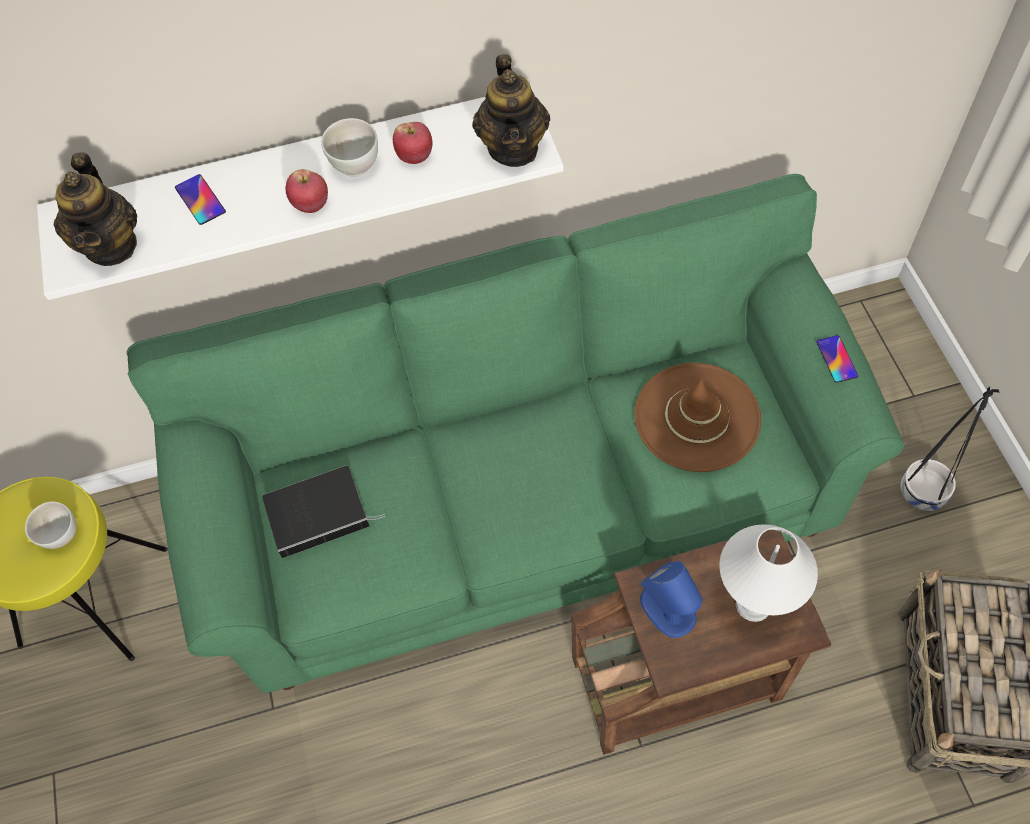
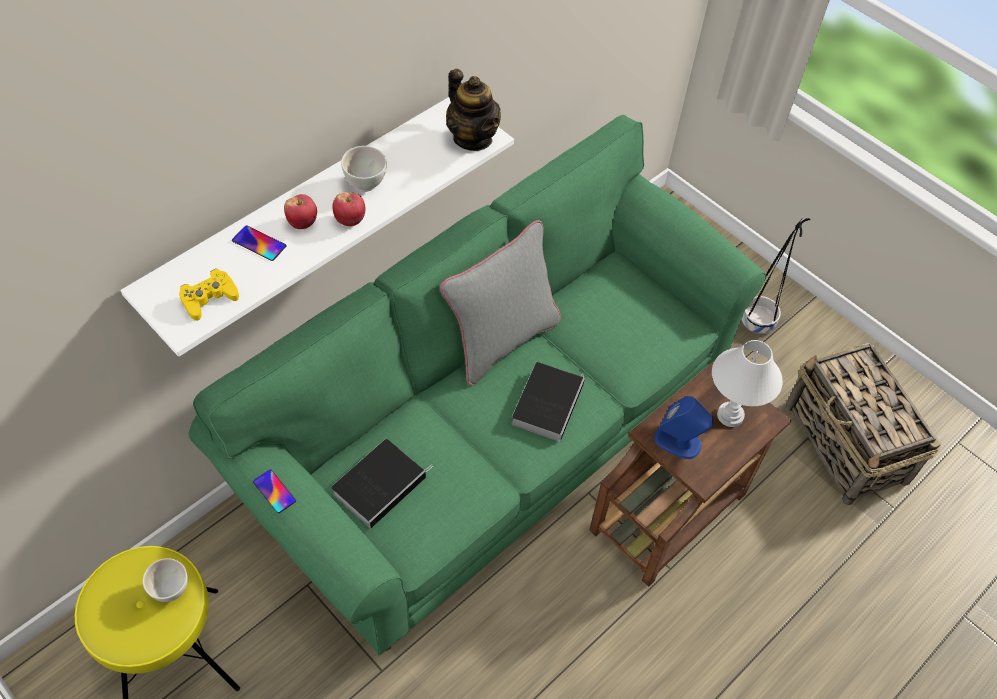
camera: 35 degrees left, 5 degrees down
teapot [54,152,137,266] -> yellow game controller [179,269,239,321]
apple [393,122,433,164] -> apple moved to [284,194,317,229]
brown hat [634,363,761,472] -> none
phone [816,335,858,383] -> phone moved to [253,469,296,513]
none -> grey pillow [440,220,561,385]
none -> book [511,362,585,442]

